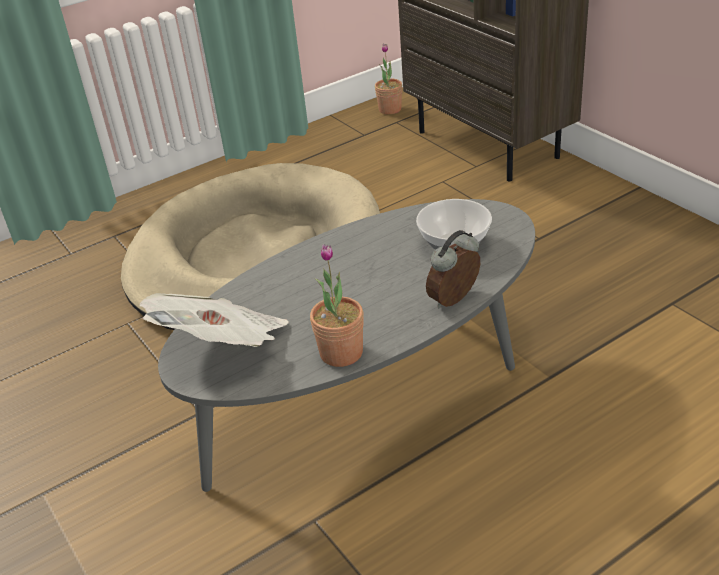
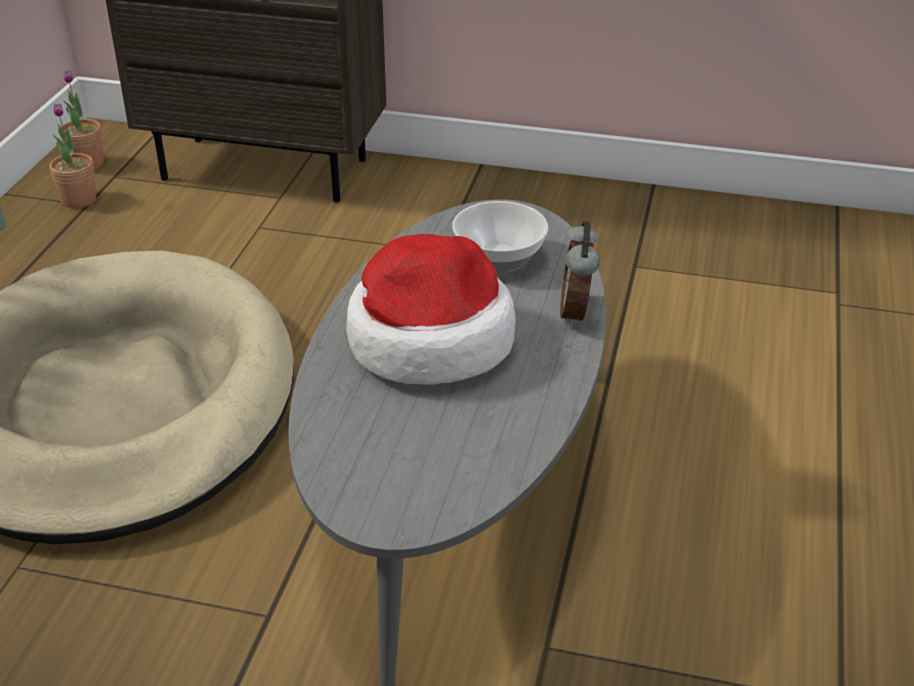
camera: 45 degrees left, 0 degrees up
newspaper [139,293,289,347] -> none
potted plant [310,244,364,367] -> potted plant moved to [50,103,96,208]
none -> hat [347,234,516,385]

